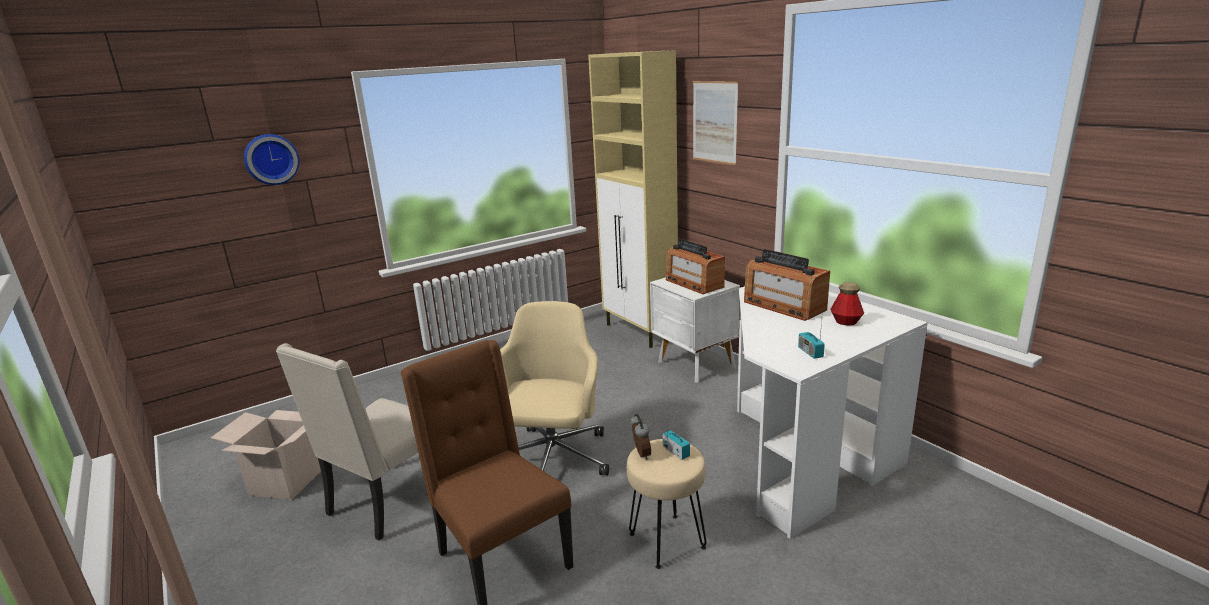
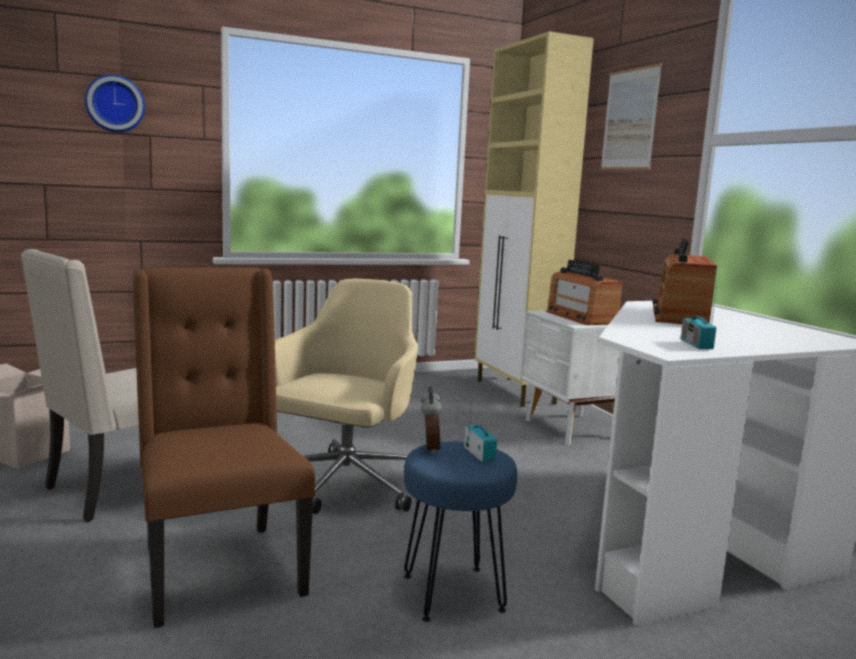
camera: 10 degrees right, 10 degrees down
beige stool [627,439,707,569] -> blue stool [404,441,517,622]
radio [744,249,830,321] -> radio turned 45 degrees clockwise [653,237,717,324]
bottle [830,282,864,325] -> none

